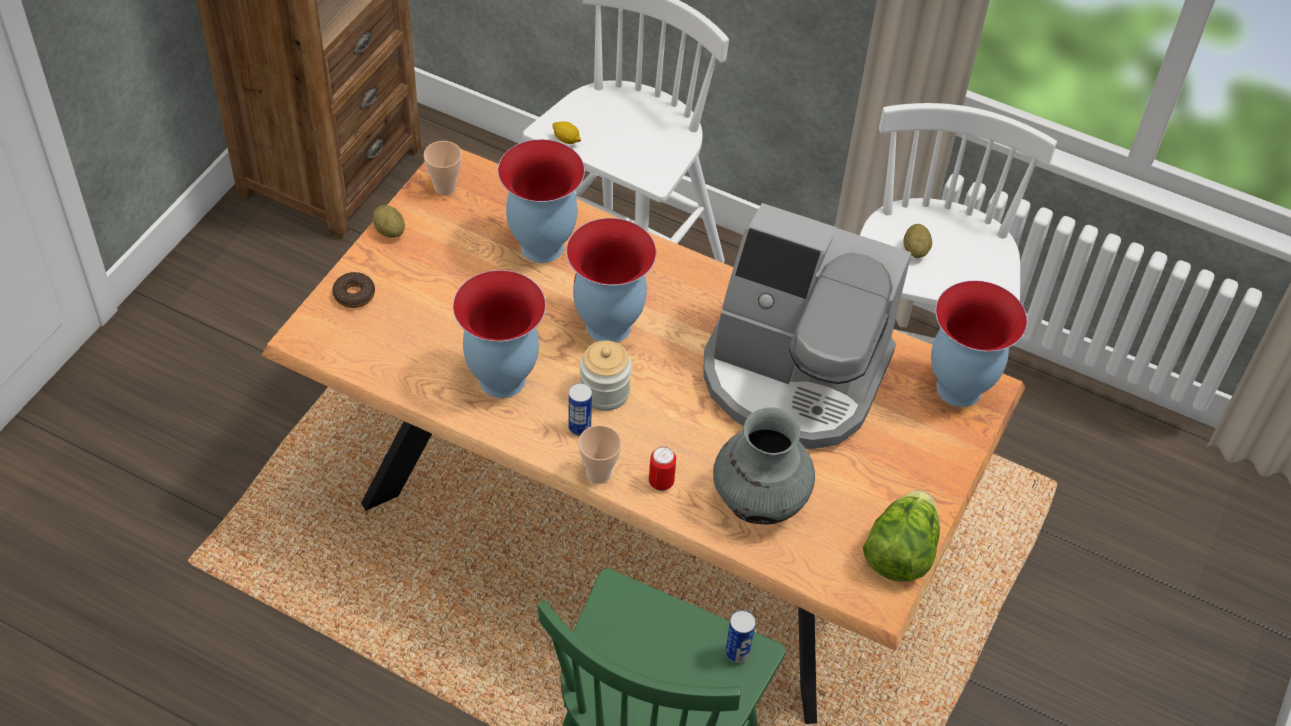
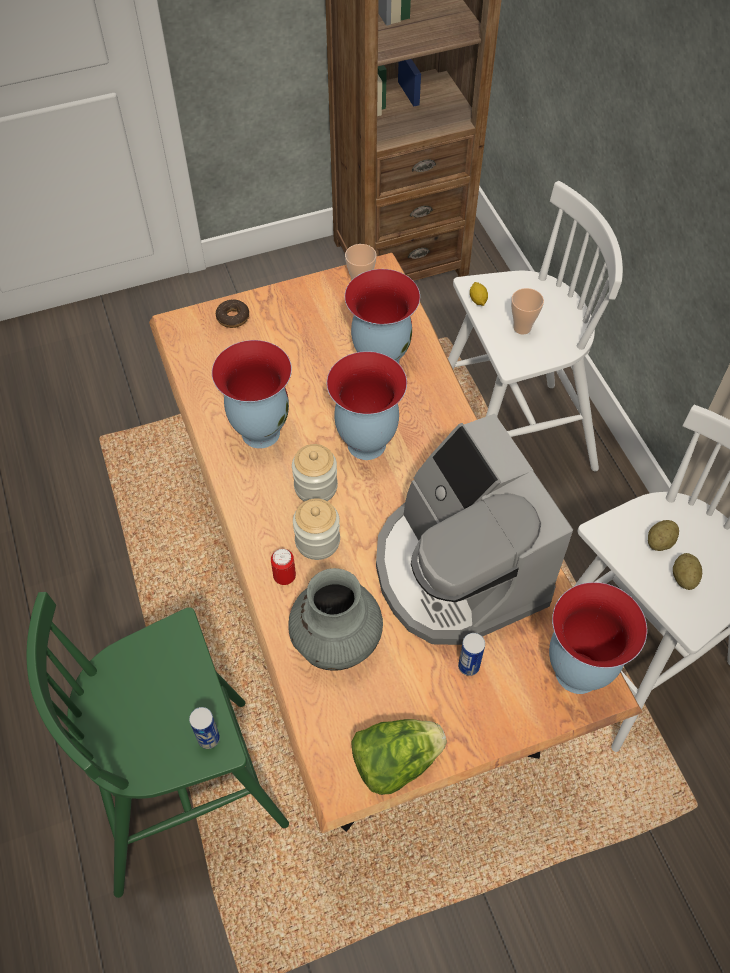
camera: 45 degrees right, 5 degrees up
potato [373,205,405,238] -> potato moved to [673,553,702,590]
can [568,383,592,436] -> can moved to [458,633,485,676]
cup [578,425,622,484] -> cup moved to [511,288,544,335]
none -> jar [293,498,340,560]

